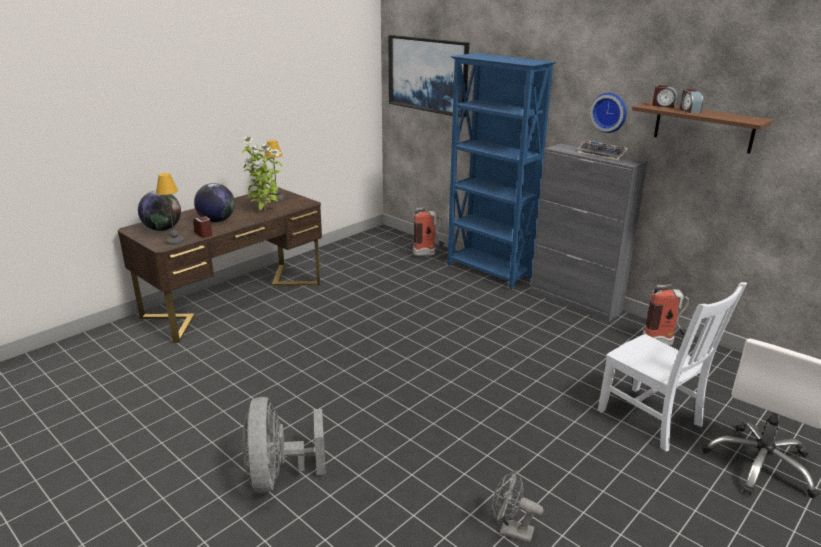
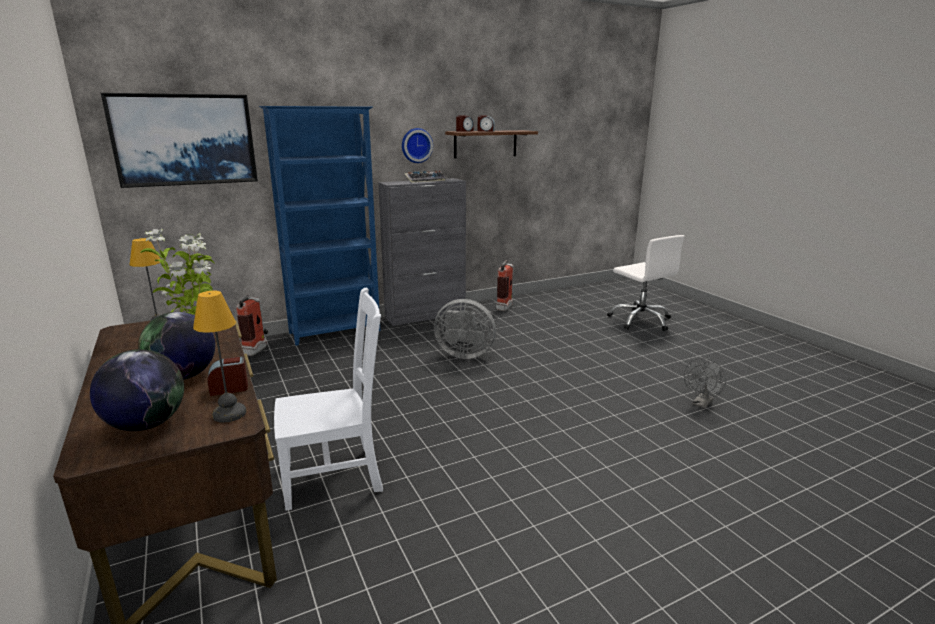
camera: 70 degrees left, 5 degrees down
grey fan [242,397,326,493] -> grey fan moved to [434,299,496,359]
white chair [598,282,747,452] -> white chair moved to [274,288,383,511]

